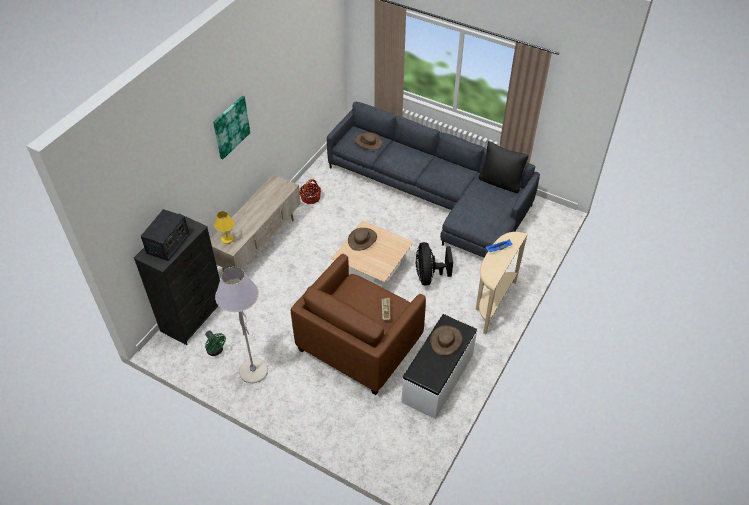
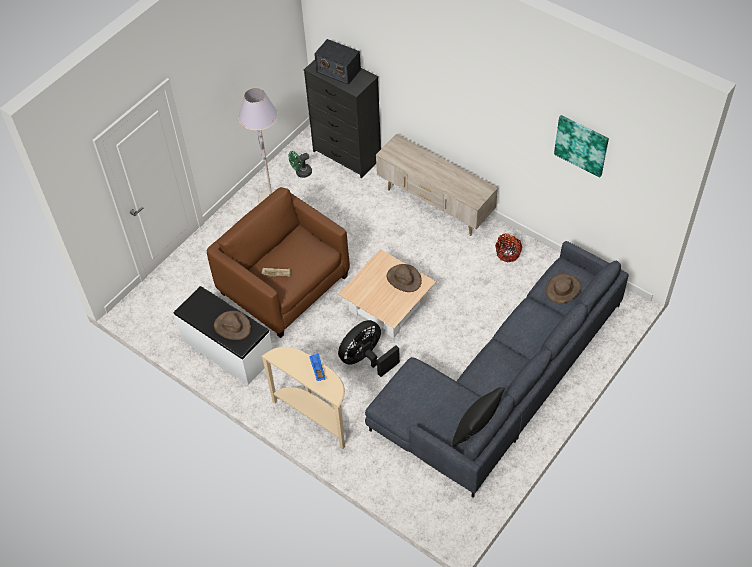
camera: 100 degrees right, 5 degrees up
picture [213,96,250,159] -> picture moved to [554,115,609,177]
yellow table lamp [214,211,234,244] -> none
black fan [416,242,453,286] -> black fan turned 45 degrees counterclockwise [338,320,400,377]

